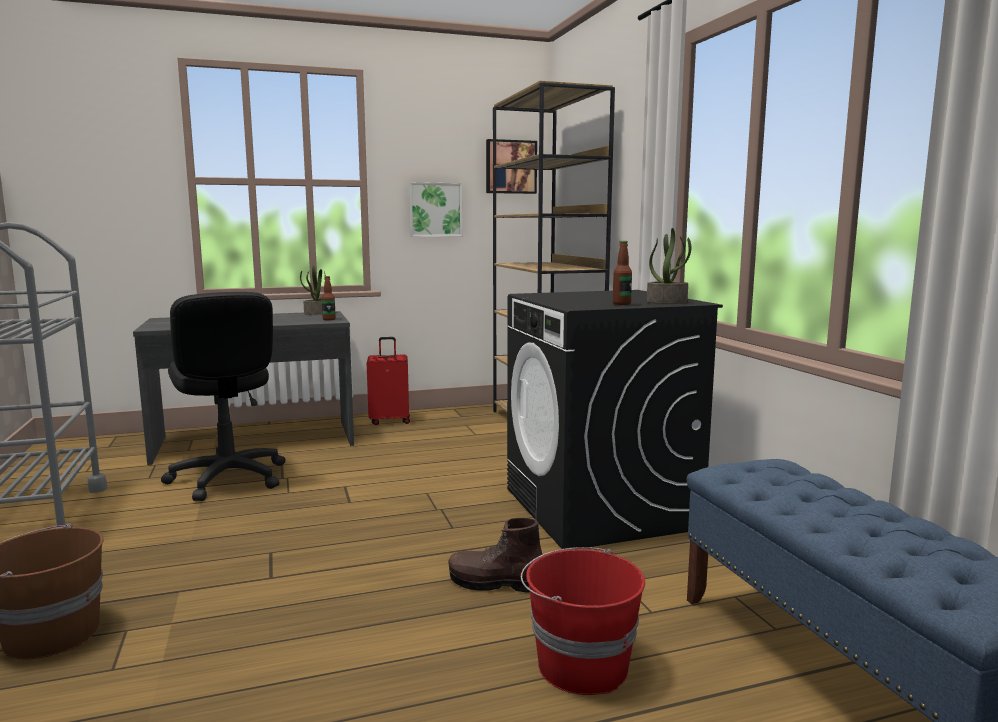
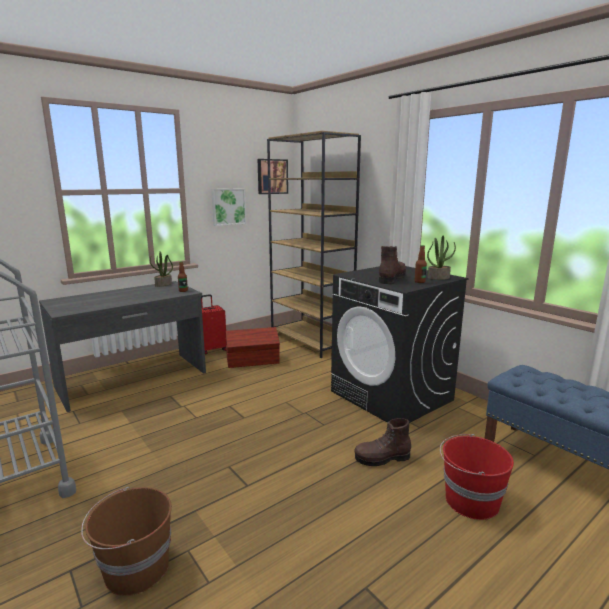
camera: 20 degrees left, 5 degrees up
black office chair [161,292,285,501] -> none
none -> brown storage box [226,327,280,368]
none -> brown boot [379,246,406,284]

